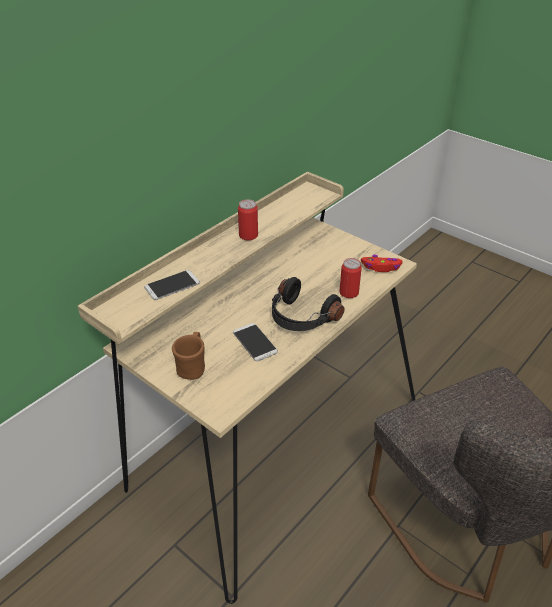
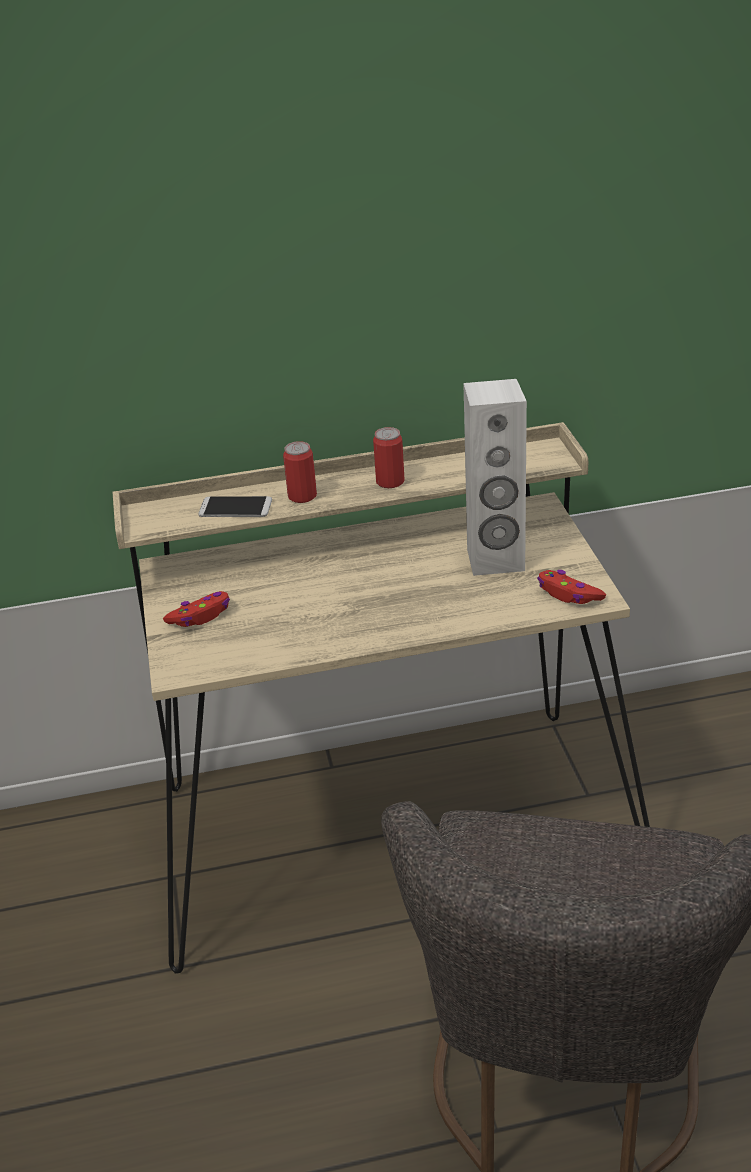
camera: 40 degrees right, 5 degrees down
brown mug [172,332,205,380] -> red game controller [163,591,230,627]
phone [233,323,278,361] -> none
black headphones [272,277,345,331] -> none
can [339,258,362,298] -> can moved to [283,441,317,503]
none -> white speaker [463,379,527,576]

